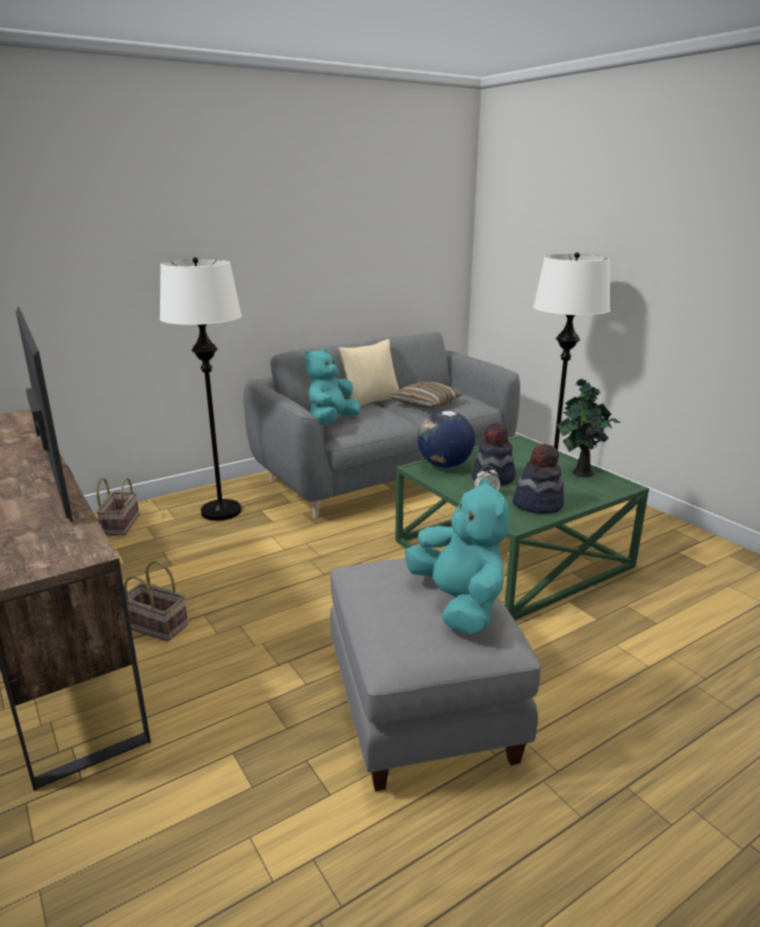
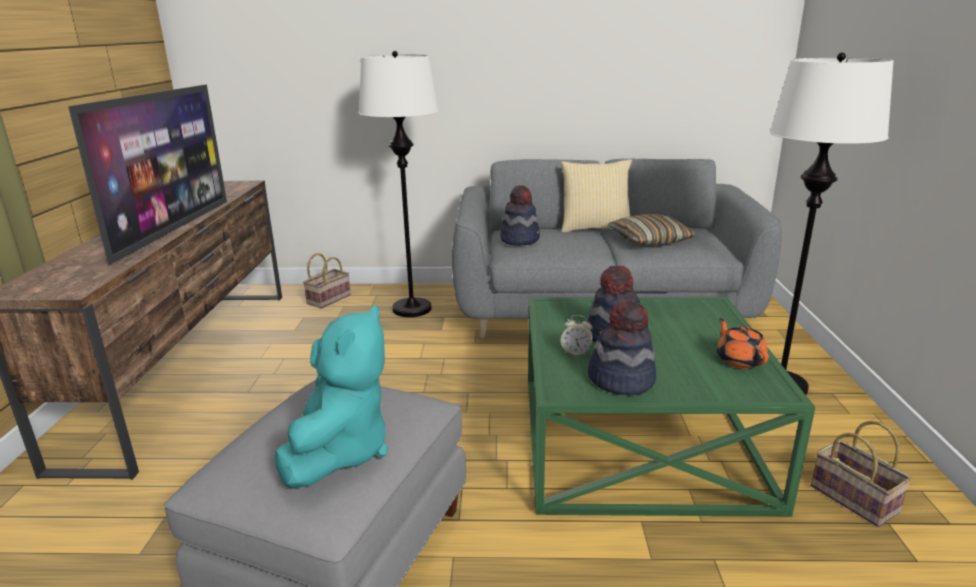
camera: 35 degrees right, 0 degrees up
basket [124,561,188,641] -> basket moved to [811,421,912,527]
turquoise plush toy [305,348,360,425] -> hat [500,185,540,246]
globe [418,411,475,468] -> none
potted plant [557,378,621,477] -> orange teapot [717,318,769,369]

